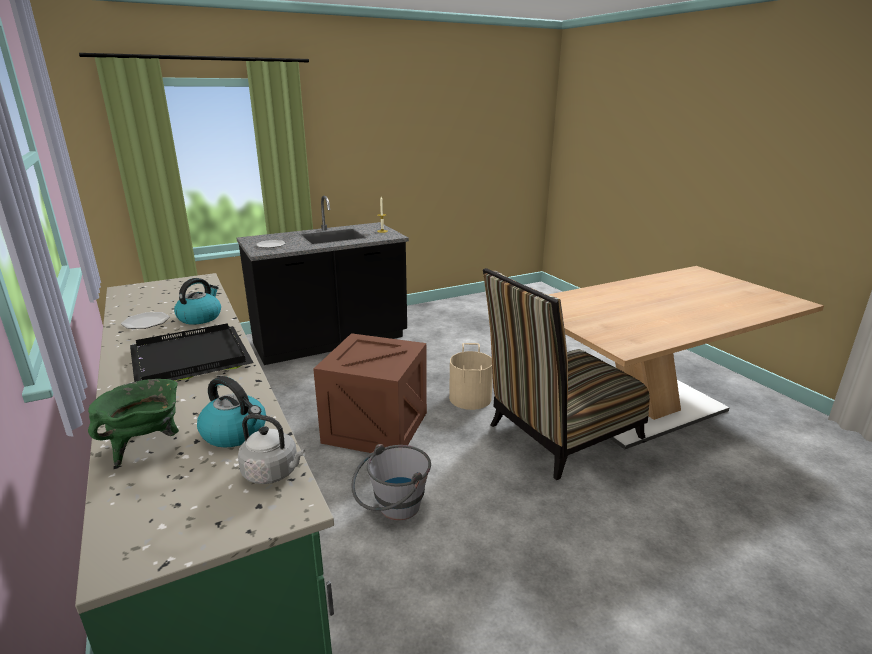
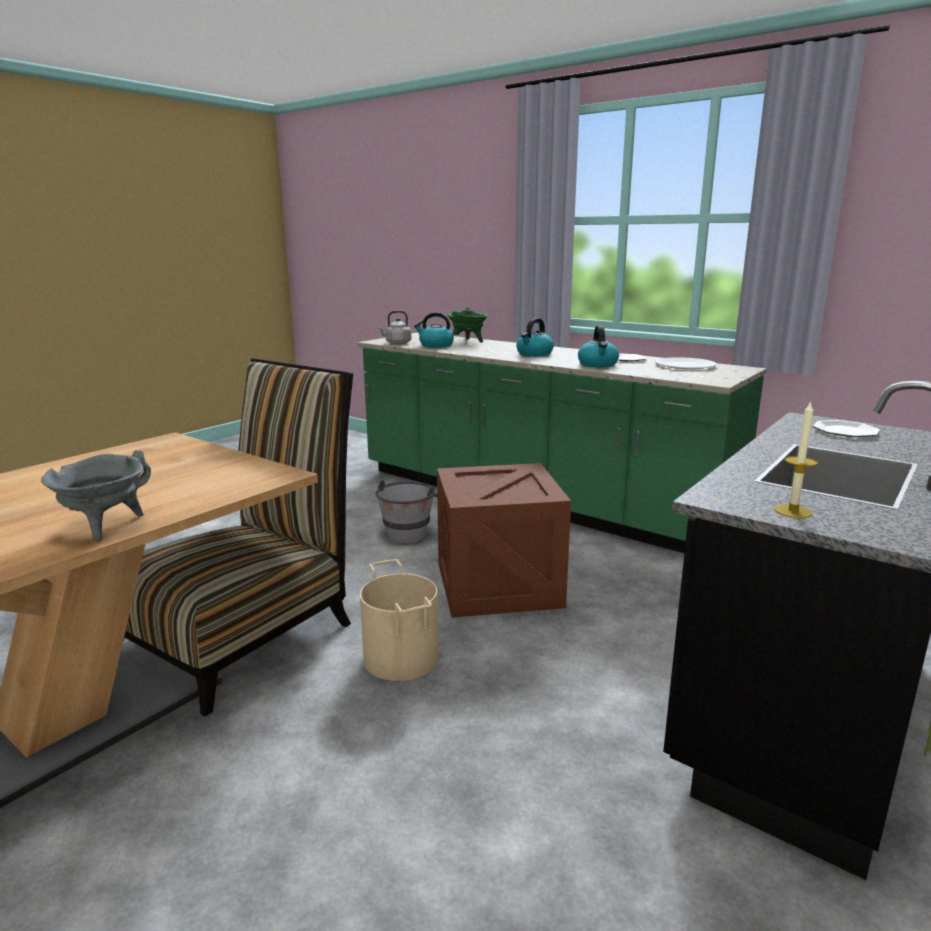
camera: 155 degrees right, 5 degrees down
black tray [130,323,254,382] -> kettle [516,318,554,356]
none -> grey cooking pot [41,450,151,541]
none -> white plate [655,357,716,370]

